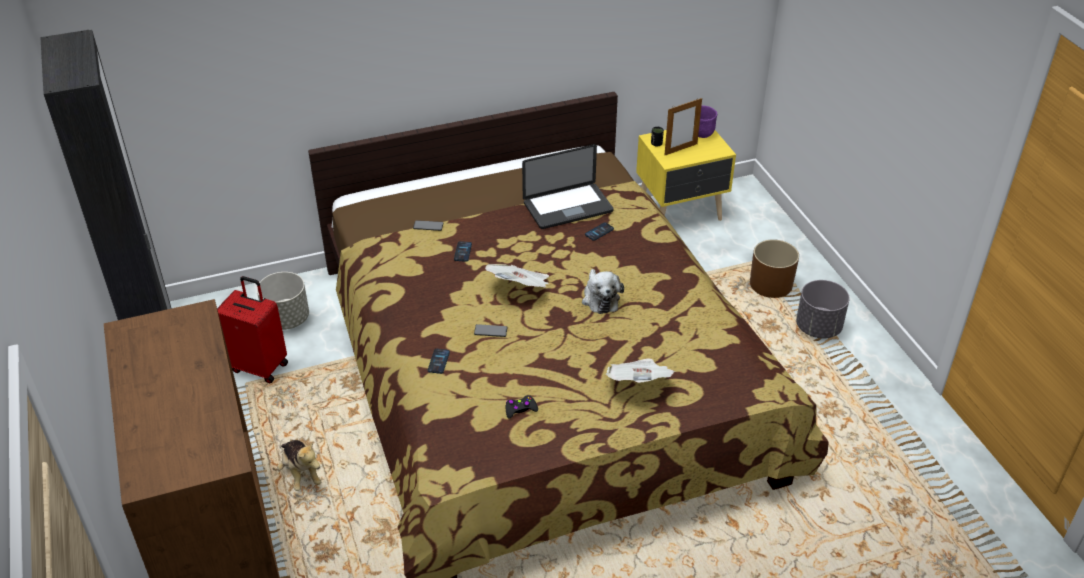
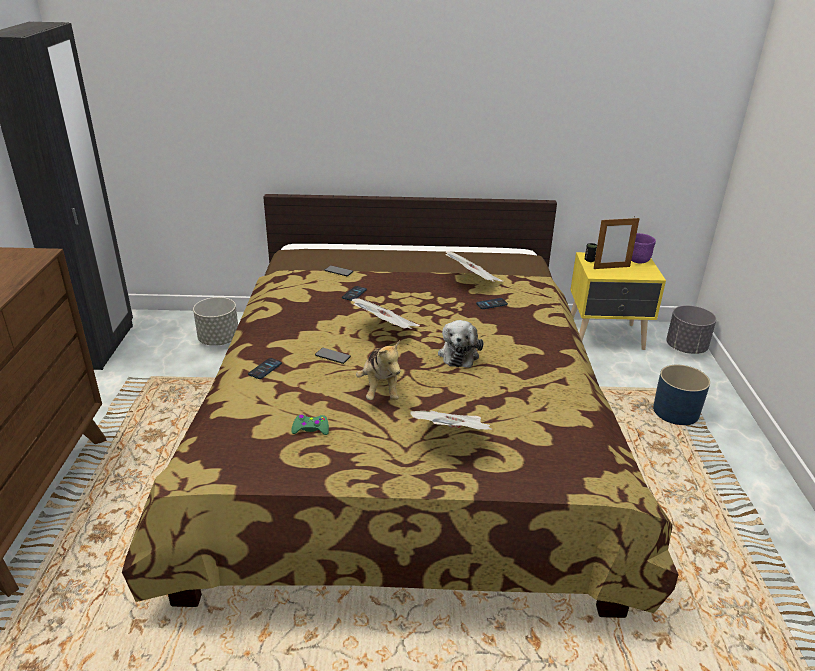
camera: 20 degrees right, 10 degrees down
red suitcase [217,276,288,383] -> none
plush toy [277,440,321,491] -> plush toy moved to [356,340,400,400]
black game controller [506,395,538,419] -> green game controller [291,415,329,435]
laptop [522,144,614,229] -> newspaper [445,252,503,282]
brown planter [750,239,799,298] -> blue planter [653,365,710,425]
grey planter [796,280,850,338] -> grey planter moved to [666,305,717,354]

